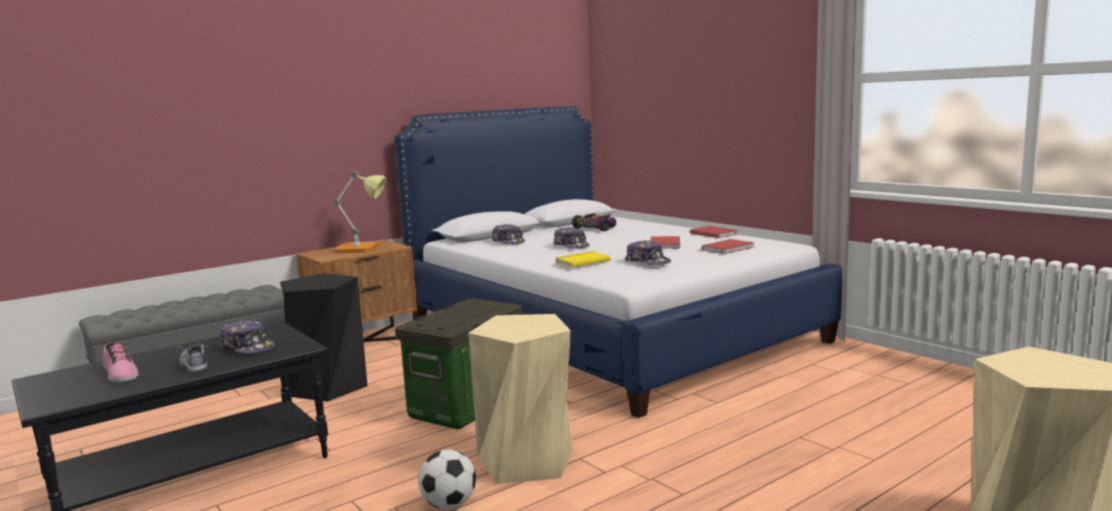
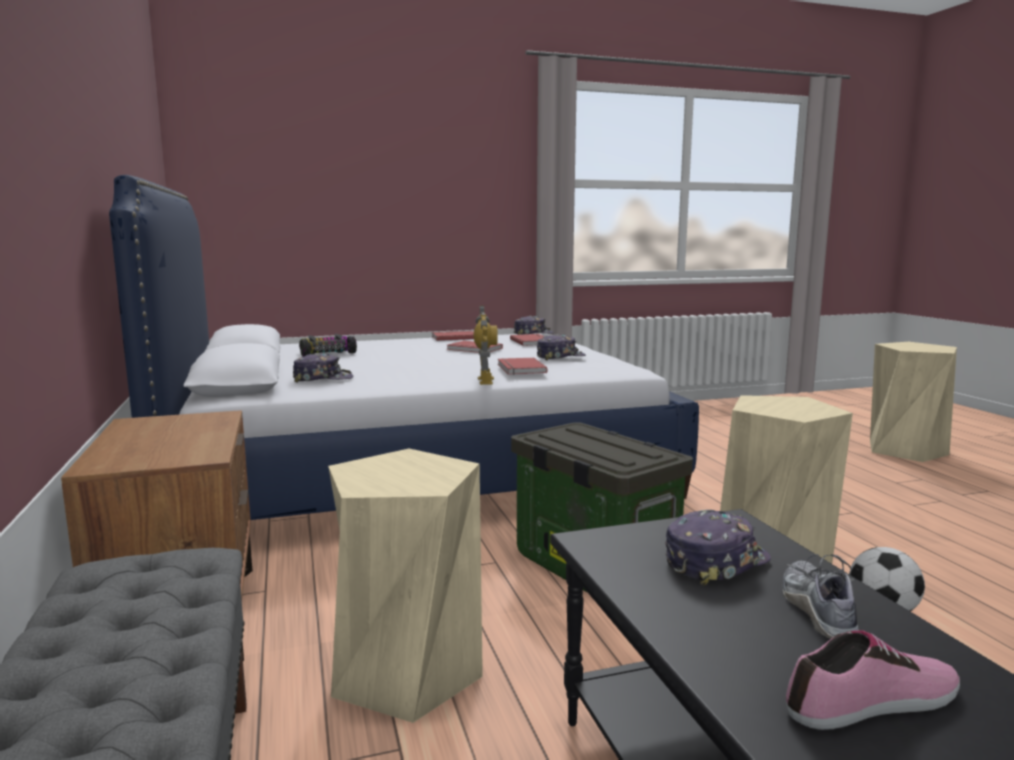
camera: 70 degrees left, 0 degrees up
shoe [176,337,209,373] -> shoe turned 105 degrees clockwise [783,554,859,639]
black stool [280,273,368,402] -> beige stool [328,449,483,723]
table lamp [333,171,387,253] -> none
cap [554,227,590,249] -> cap moved to [514,316,554,335]
yellow book [555,251,611,267] -> red book [498,358,548,375]
none -> toy robot [473,306,498,385]

